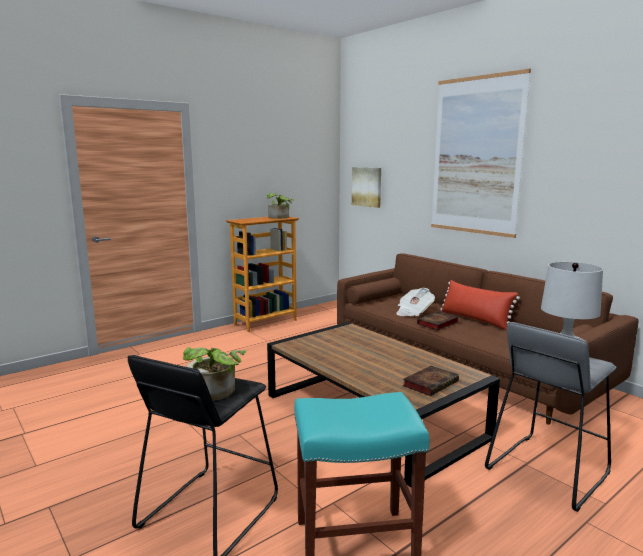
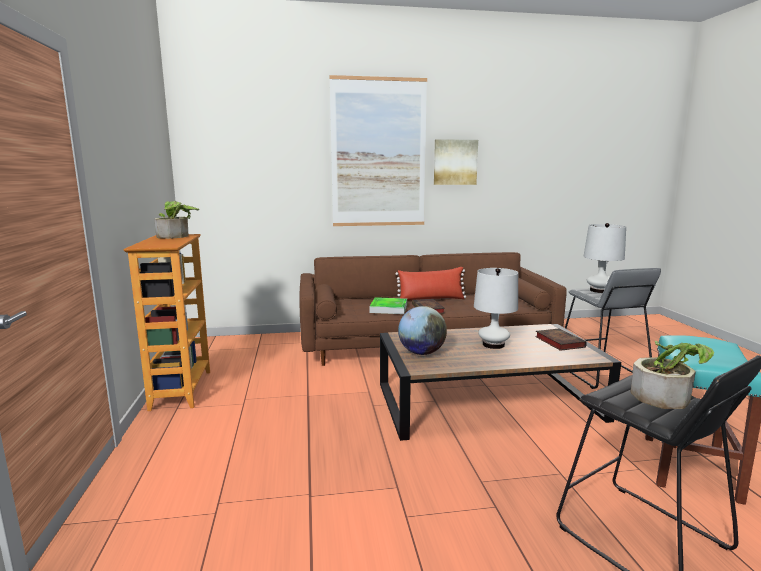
camera: 60 degrees left, 0 degrees up
picture [352,167,381,208] -> picture moved to [434,139,478,185]
newspaper [396,288,435,316] -> tray [370,297,407,314]
none -> globe [398,306,447,355]
none -> white table lamp [474,268,518,349]

